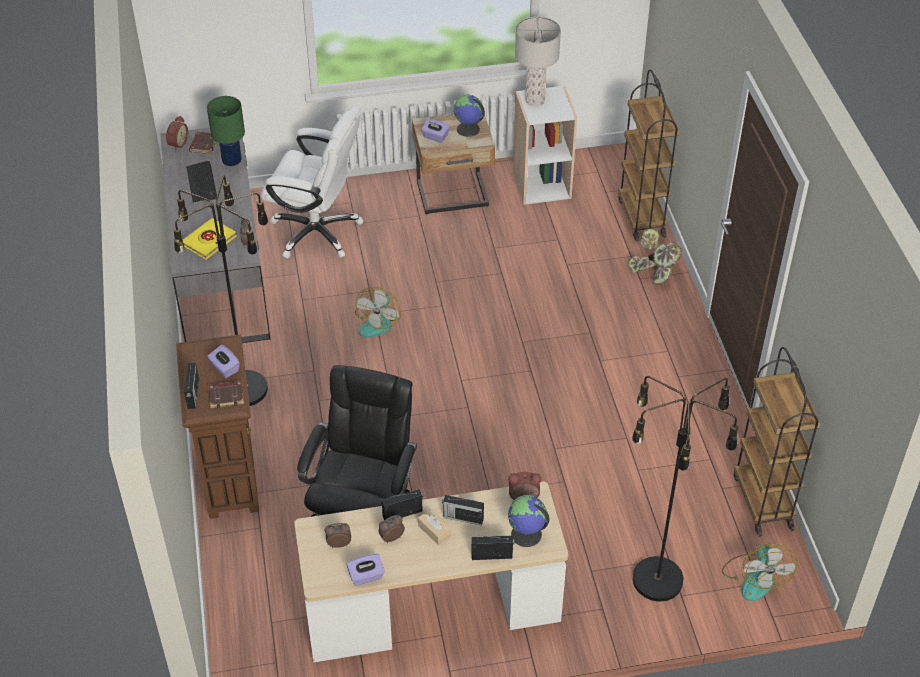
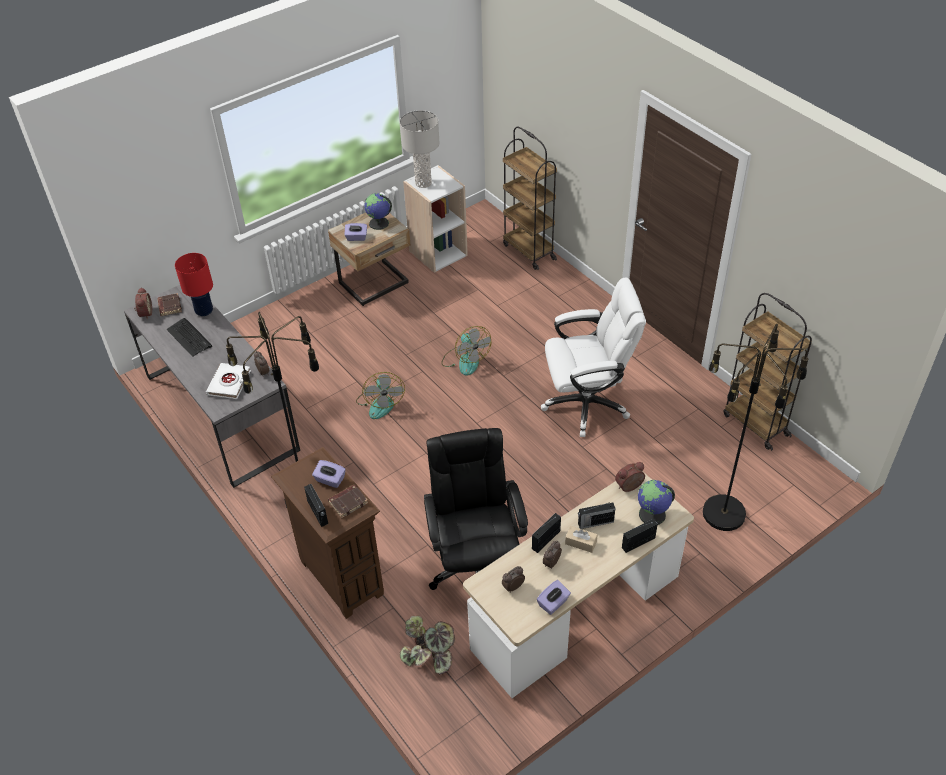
camera: 25 degrees left, 0 degrees up
yellow book [183,218,236,260] -> white book [206,363,251,399]
green table lamp [207,96,245,166] -> red table lamp [175,253,213,316]
white office chair [261,106,364,259] -> white office chair moved to [541,278,646,437]
potted plant [628,229,682,285] -> potted plant moved to [400,615,455,675]
fan [722,544,797,601] -> fan moved to [442,326,491,376]

